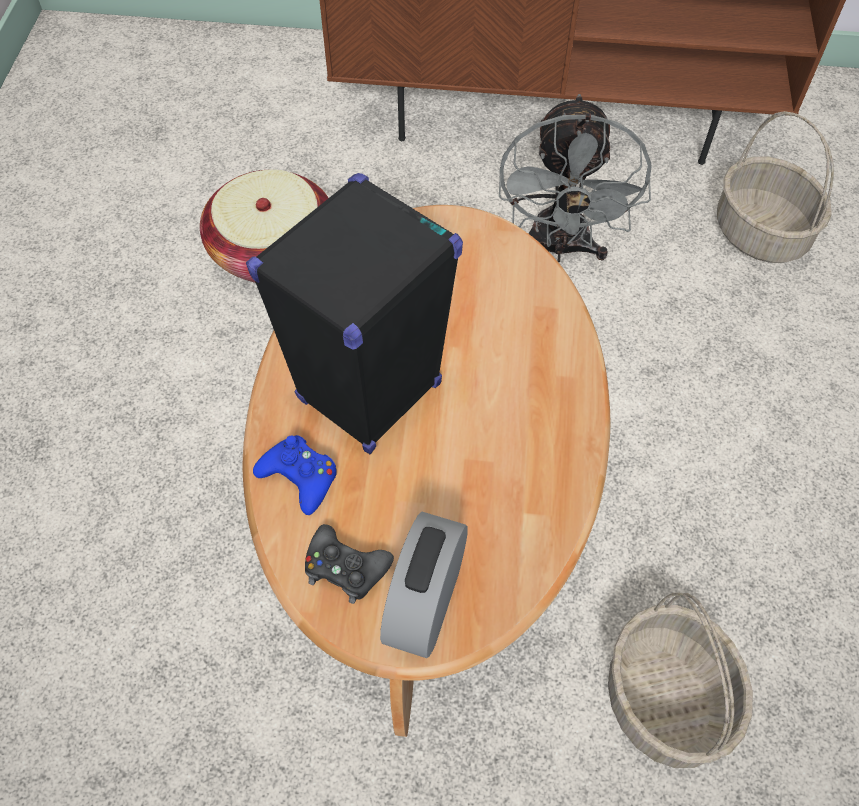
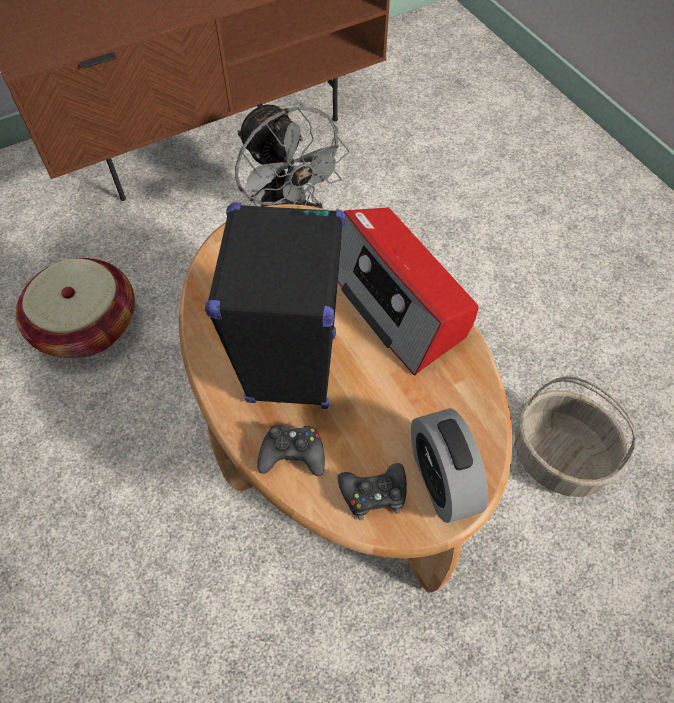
camera: 35 degrees left, 0 degrees up
blue game controller [253,435,337,515] -> black game controller [257,425,325,476]
basket [717,111,834,263] -> none
none -> radio [338,207,479,376]

